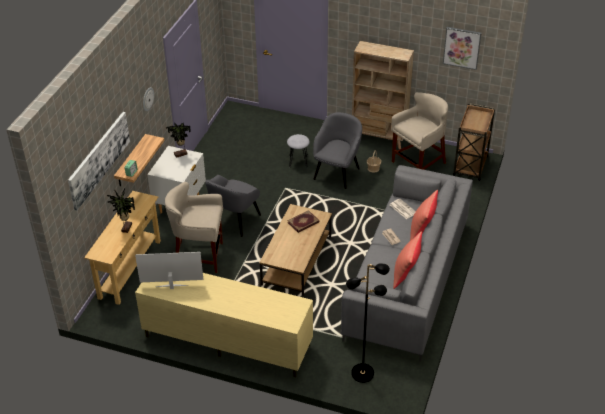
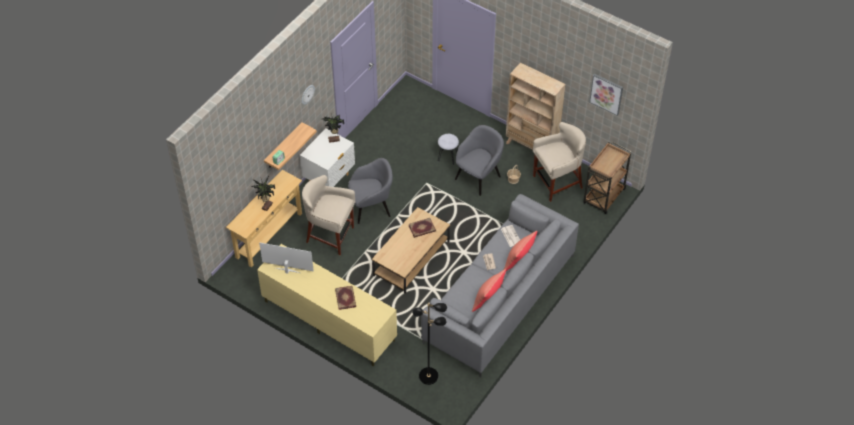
camera: 15 degrees right, 10 degrees up
picture [68,112,130,211] -> none
grey armchair [205,175,261,237] -> grey armchair turned 150 degrees counterclockwise [348,158,393,224]
none -> book [335,286,356,310]

